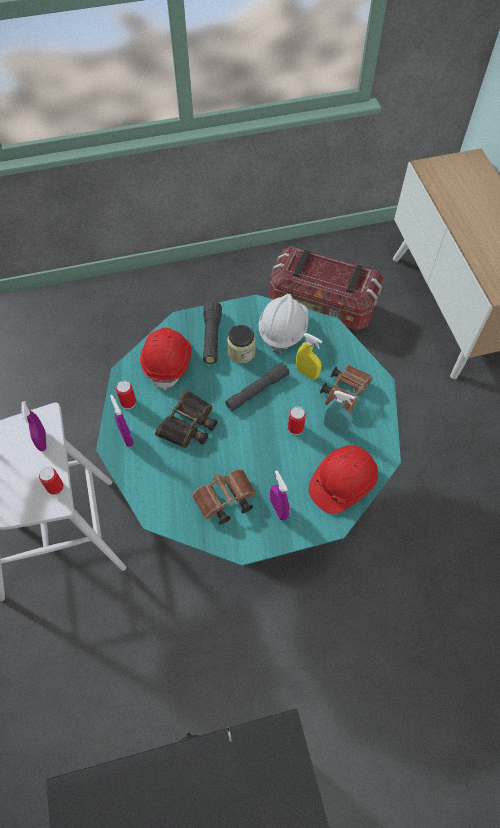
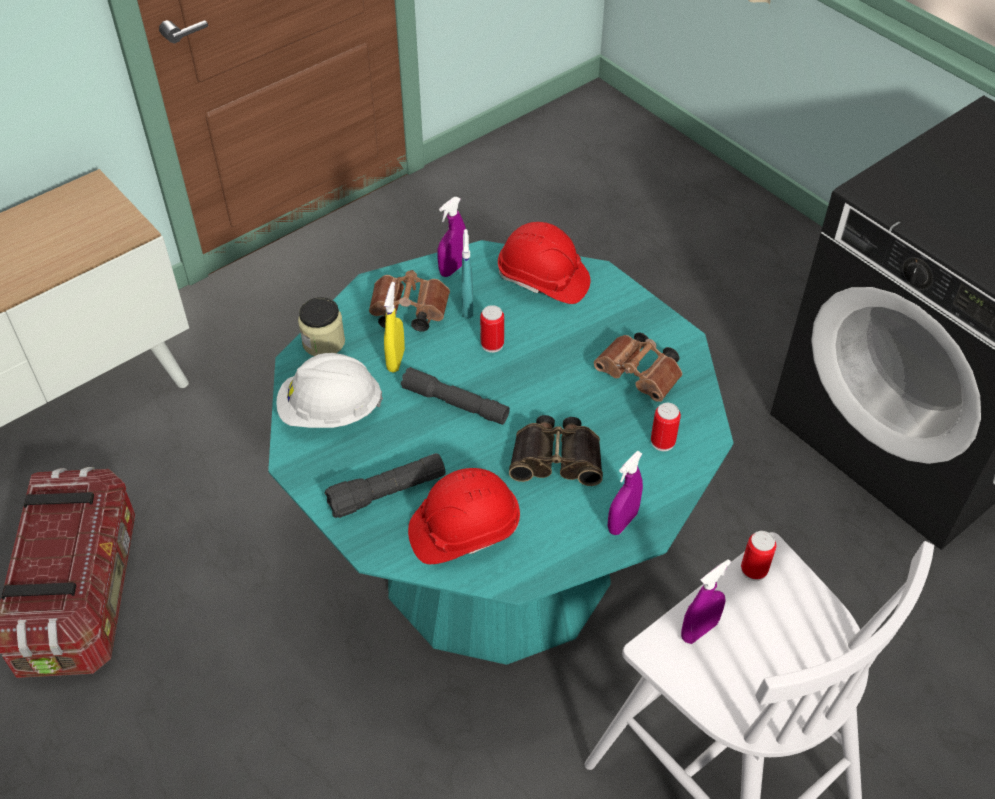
camera: 115 degrees left, 10 degrees down
can [116,381,136,409] -> can moved to [651,403,681,451]
jar [227,325,256,363] -> jar moved to [298,297,345,356]
purple spray bottle [270,470,290,521] -> purple spray bottle moved to [437,197,466,277]

